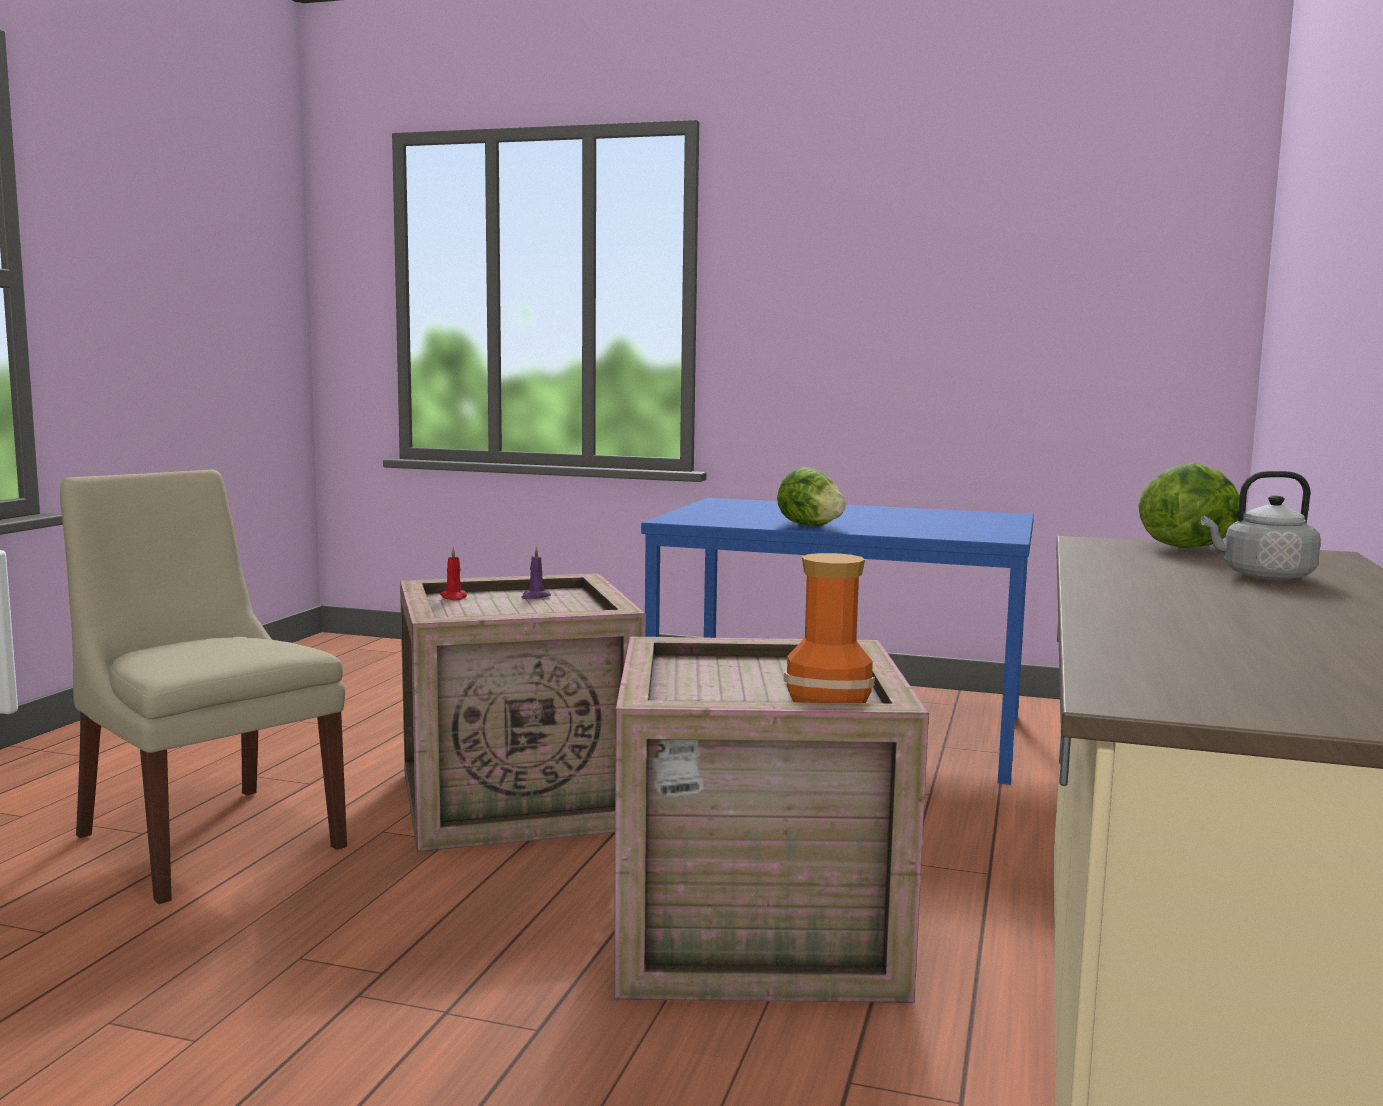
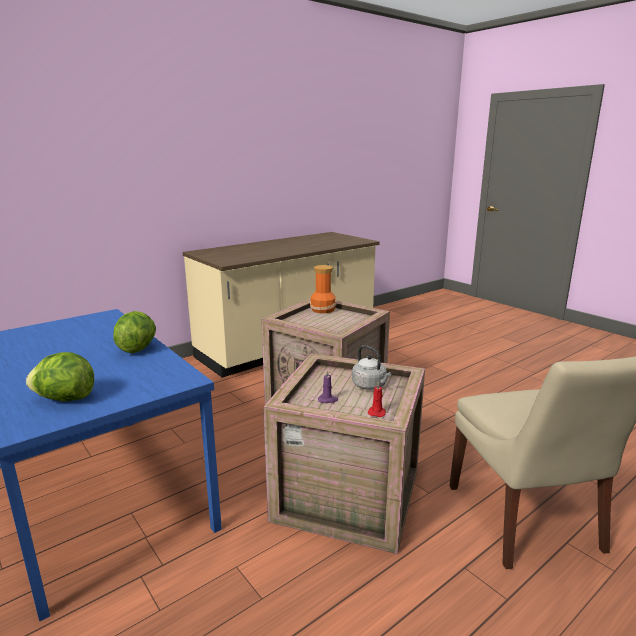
camera: 145 degrees left, 10 degrees up
lettuce [1138,463,1239,548] -> lettuce moved to [26,352,94,401]
grey kettle [1201,471,1321,580] -> grey kettle moved to [352,345,391,390]

